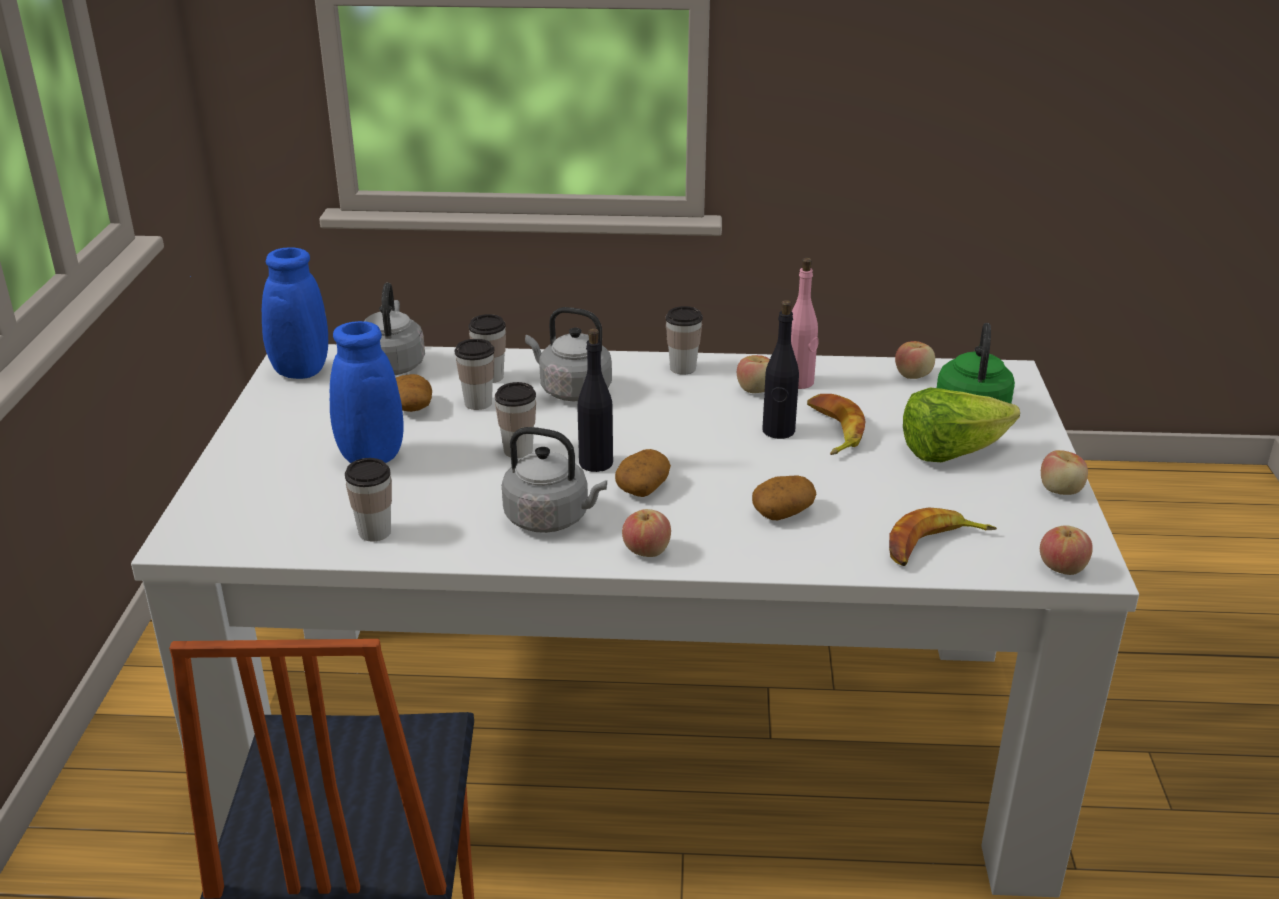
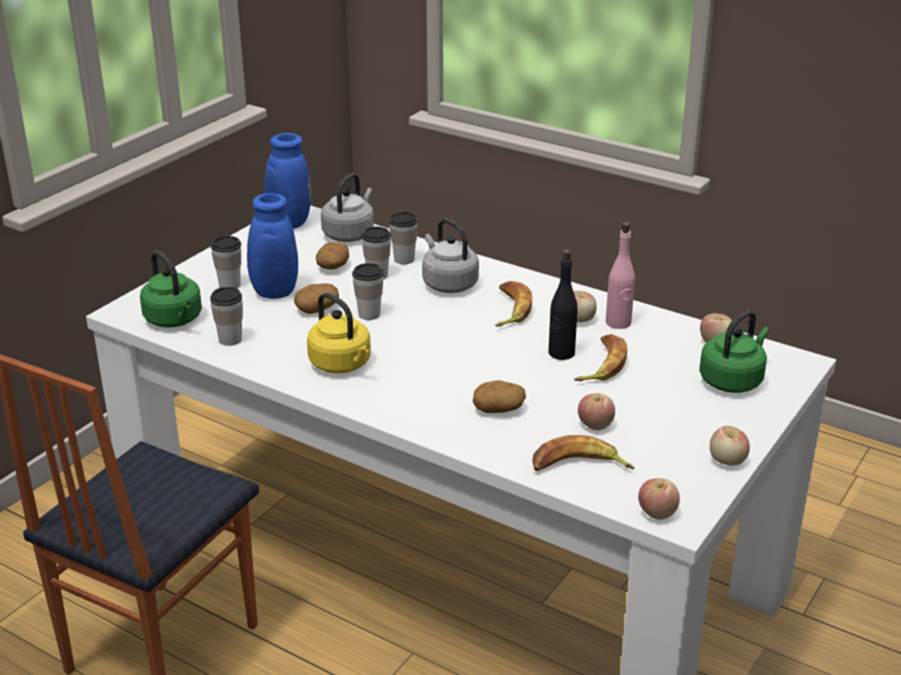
camera: 30 degrees right, 0 degrees up
grey kettle [502,427,607,533] -> yellow kettle [307,293,371,373]
black bottle [577,328,613,472] -> none
potato [615,449,671,497] -> potato moved to [294,283,339,314]
apple [622,509,671,557] -> apple moved to [578,393,615,430]
cup [666,306,703,375] -> cup moved to [211,236,241,288]
lettuce [903,387,1020,462] -> none
none -> green kettle [140,251,202,328]
none -> banana [495,281,532,327]

